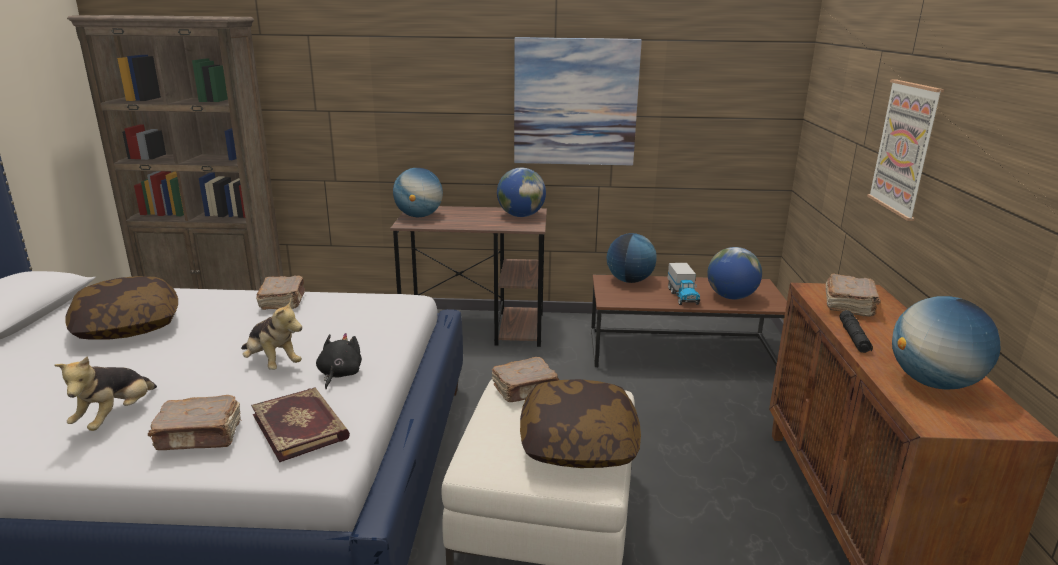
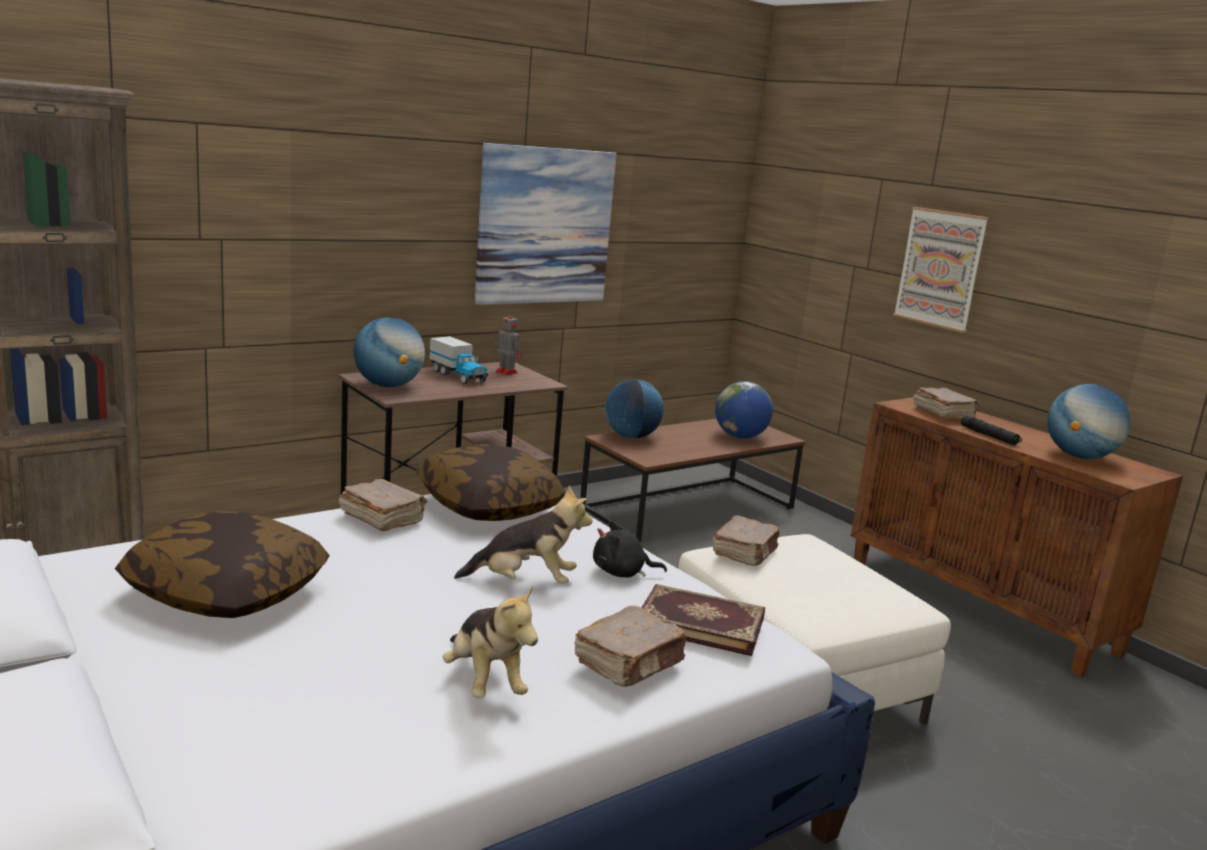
camera: 40 degrees left, 5 degrees down
black plush toy [316,333,362,389] -> black plush toy turned 60 degrees counterclockwise [593,520,667,577]
globe [497,168,546,217] -> toy robot [495,310,522,376]
pillow [520,379,641,468] -> pillow moved to [417,444,566,521]
toy truck [668,263,700,305] -> toy truck moved to [430,336,488,384]

